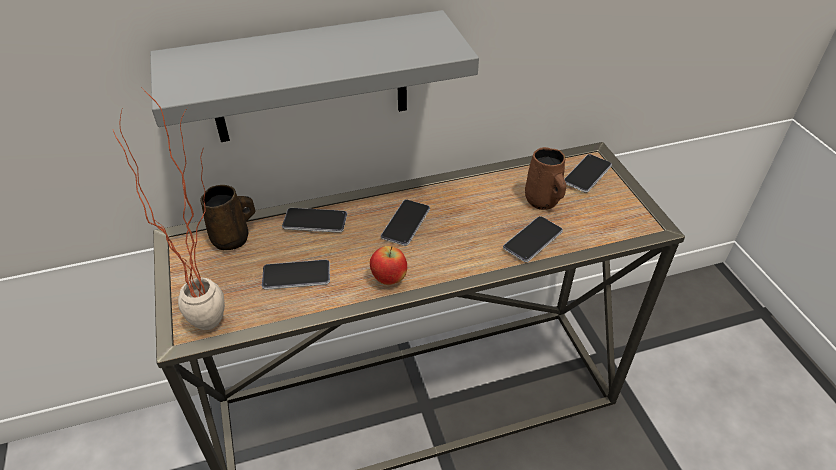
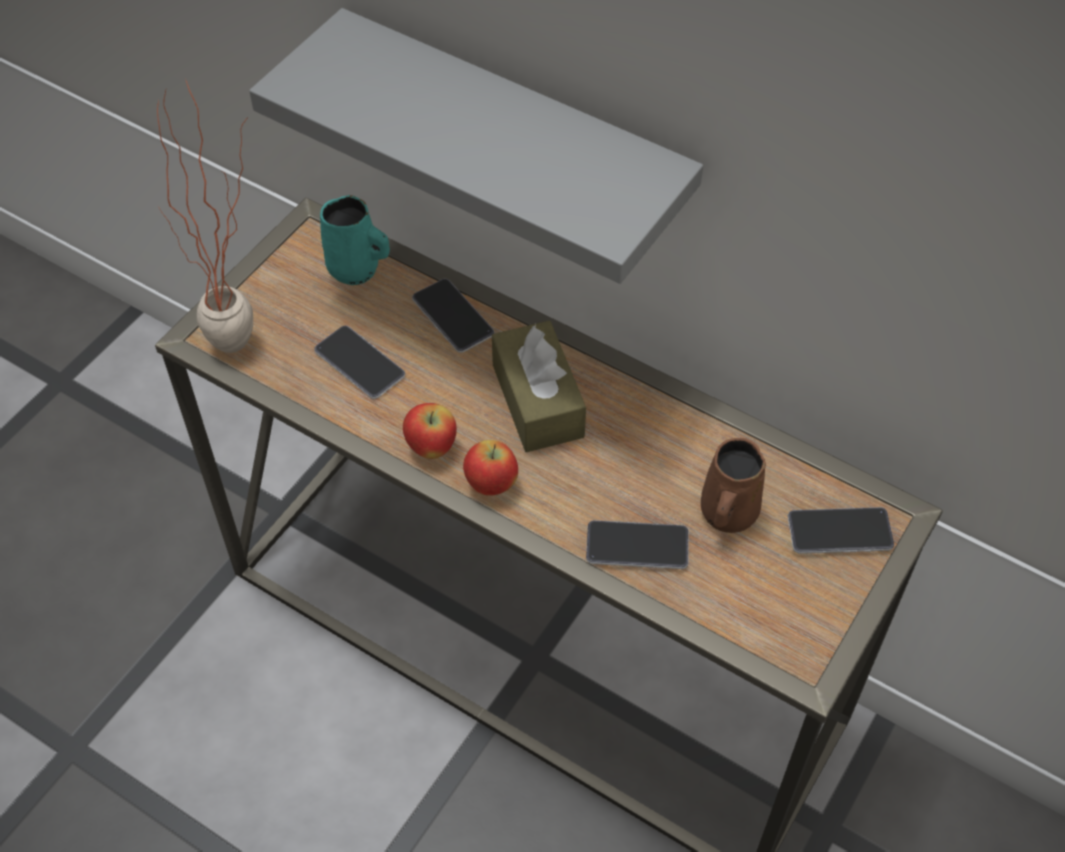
camera: 50 degrees right, 10 degrees up
brown mug [200,185,255,250] -> turquoise mug [320,195,390,285]
phone [381,200,430,246] -> brown tissue box [492,321,586,452]
none -> apple [463,440,518,496]

